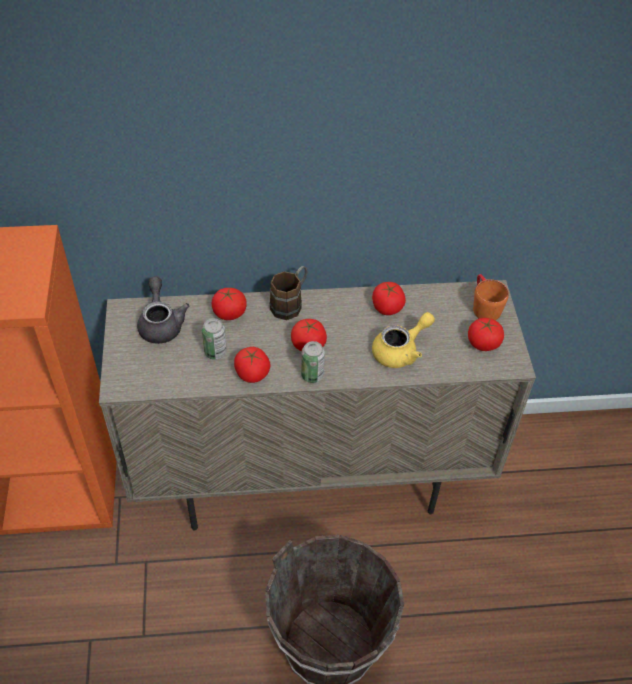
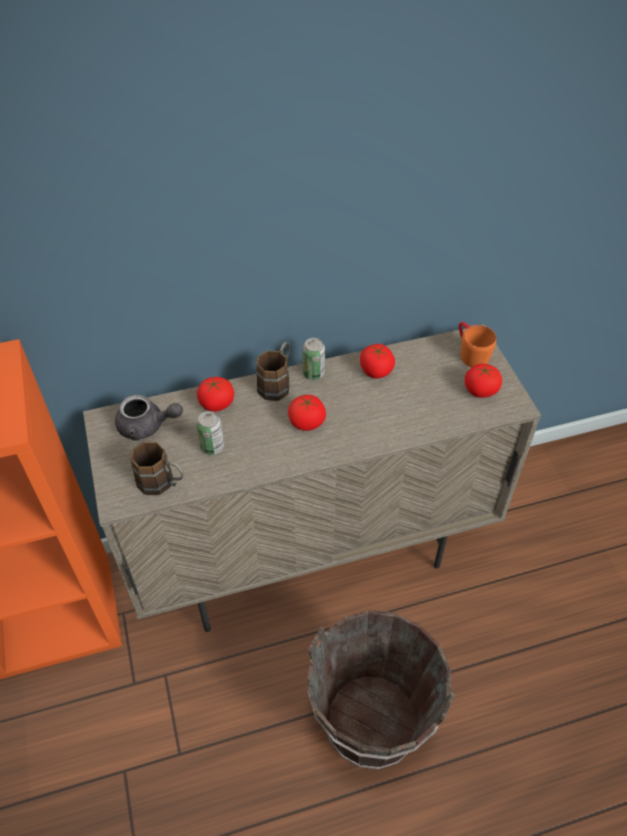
camera: 10 degrees left, 0 degrees up
grey teapot [137,276,190,344] -> grey teapot turned 120 degrees clockwise [115,395,183,441]
tomato [234,347,270,383] -> none
can [301,341,325,383] -> can moved to [302,338,325,380]
yellow teapot [372,312,435,368] -> none
none -> brown mug [131,442,184,495]

